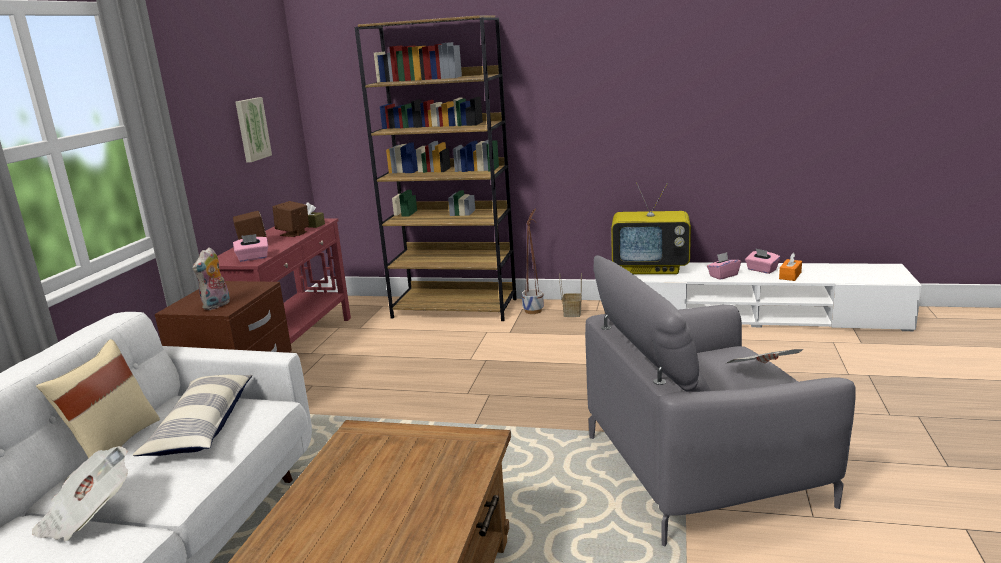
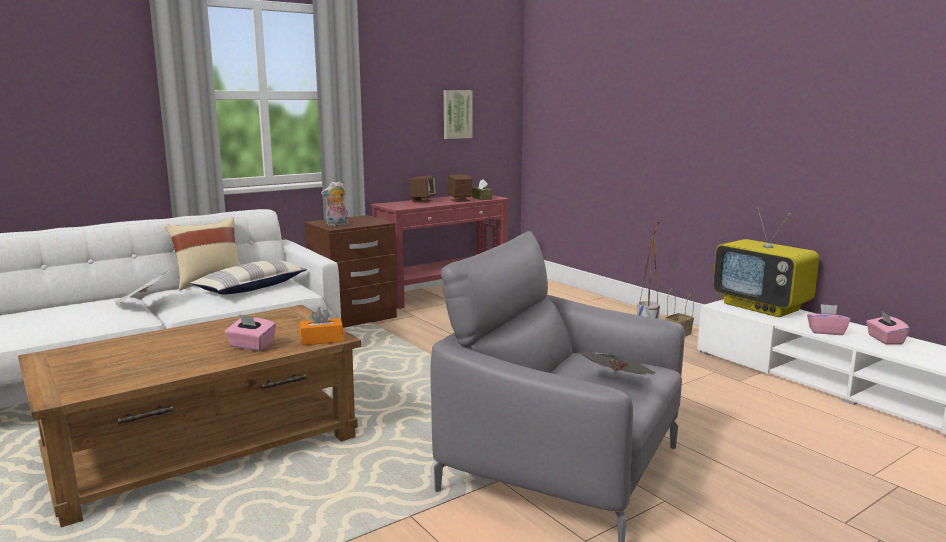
camera: 40 degrees right, 5 degrees down
pink tissue box [233,234,268,262] -> pink tissue box moved to [224,314,276,351]
brown bookcase [355,15,517,321] -> none
orange tissue box [779,252,802,281] -> orange tissue box moved to [299,307,343,345]

